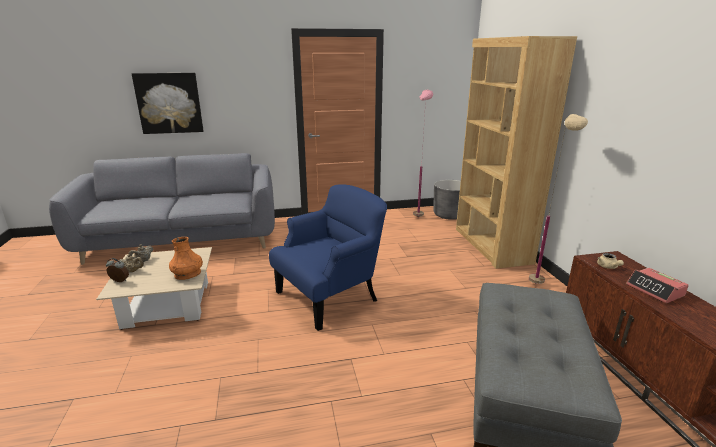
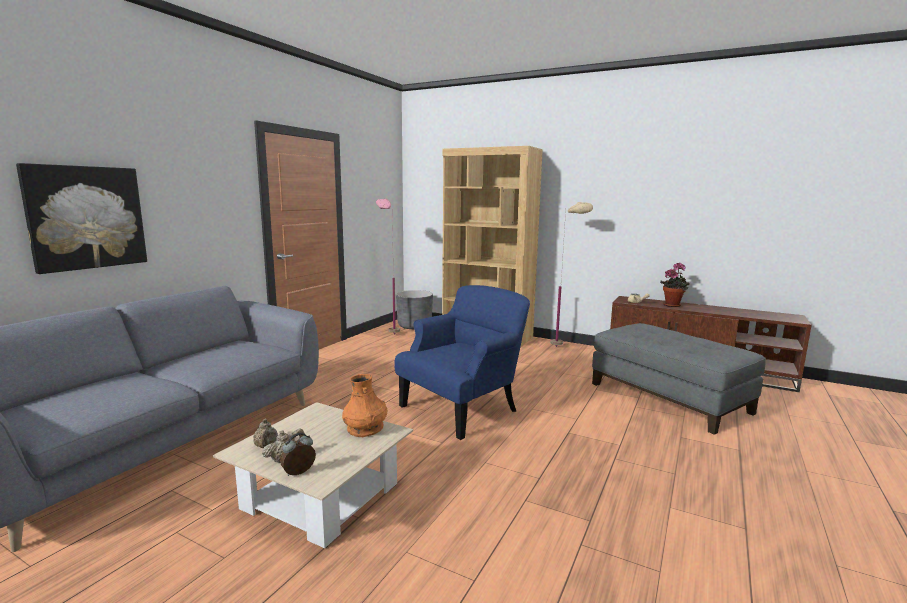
camera: 50 degrees left, 10 degrees down
blue armchair [269,184,387,331] -> blue armchair turned 45 degrees clockwise [394,285,530,440]
alarm clock [626,268,689,303] -> potted plant [660,263,689,307]

